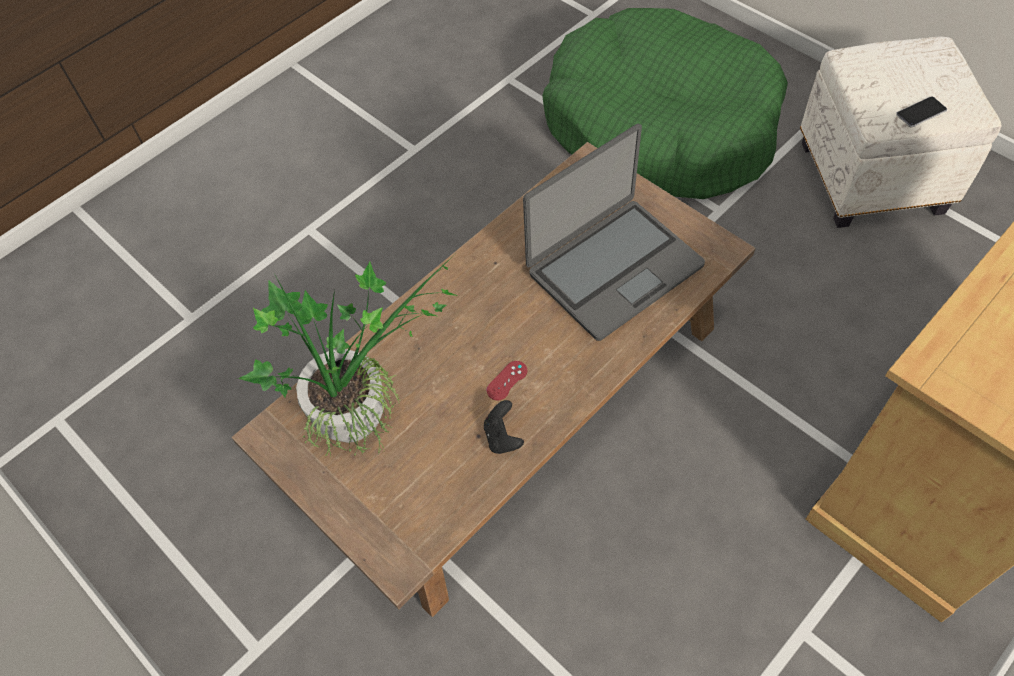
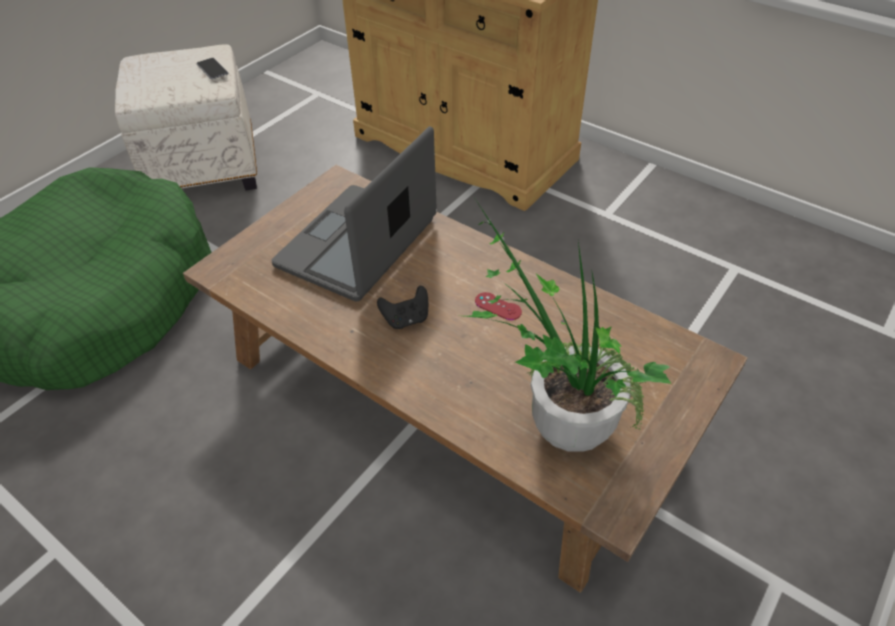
camera: 100 degrees left, 10 degrees down
black game controller [484,400,524,454] -> black game controller moved to [377,286,428,329]
laptop [523,124,705,341] -> laptop turned 105 degrees counterclockwise [271,126,437,302]

